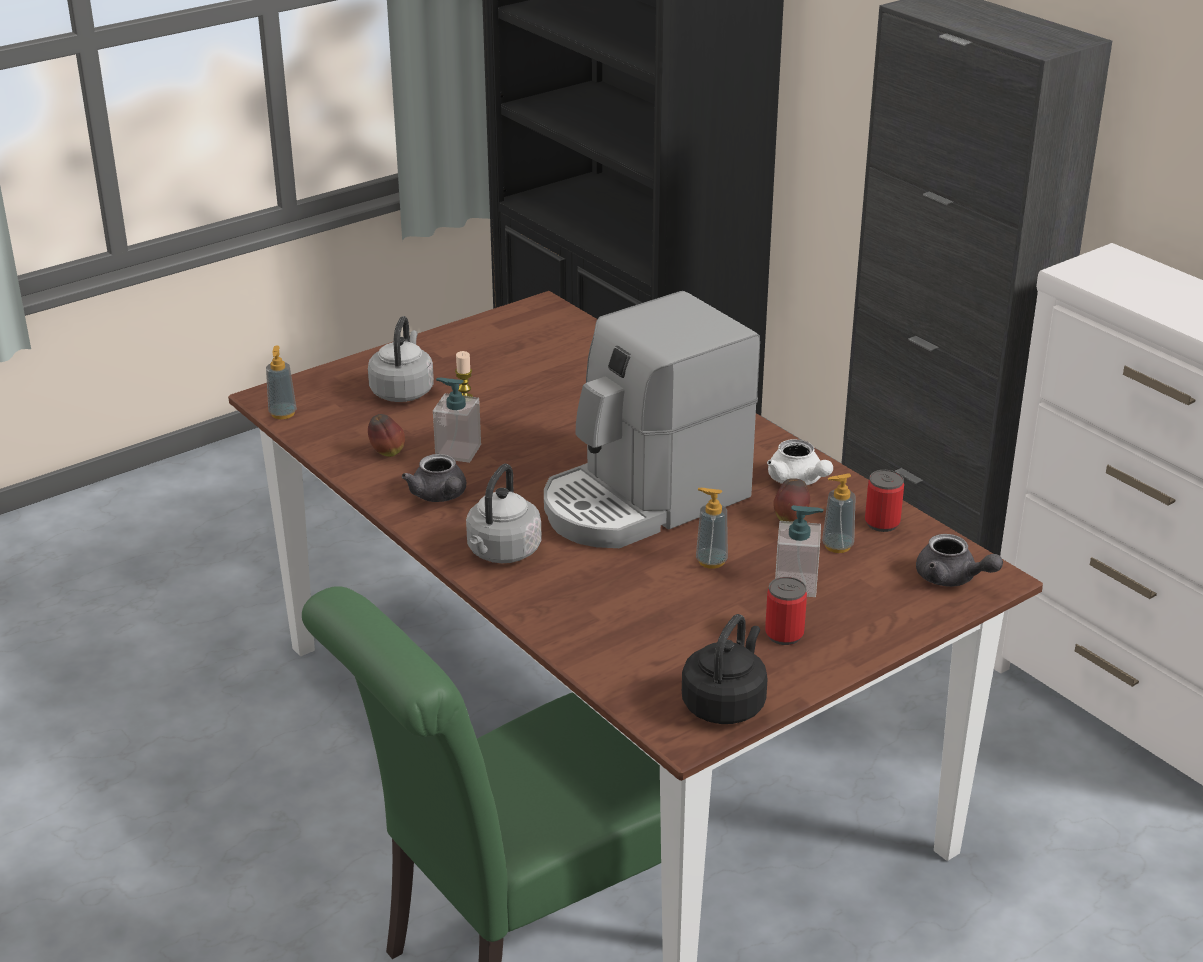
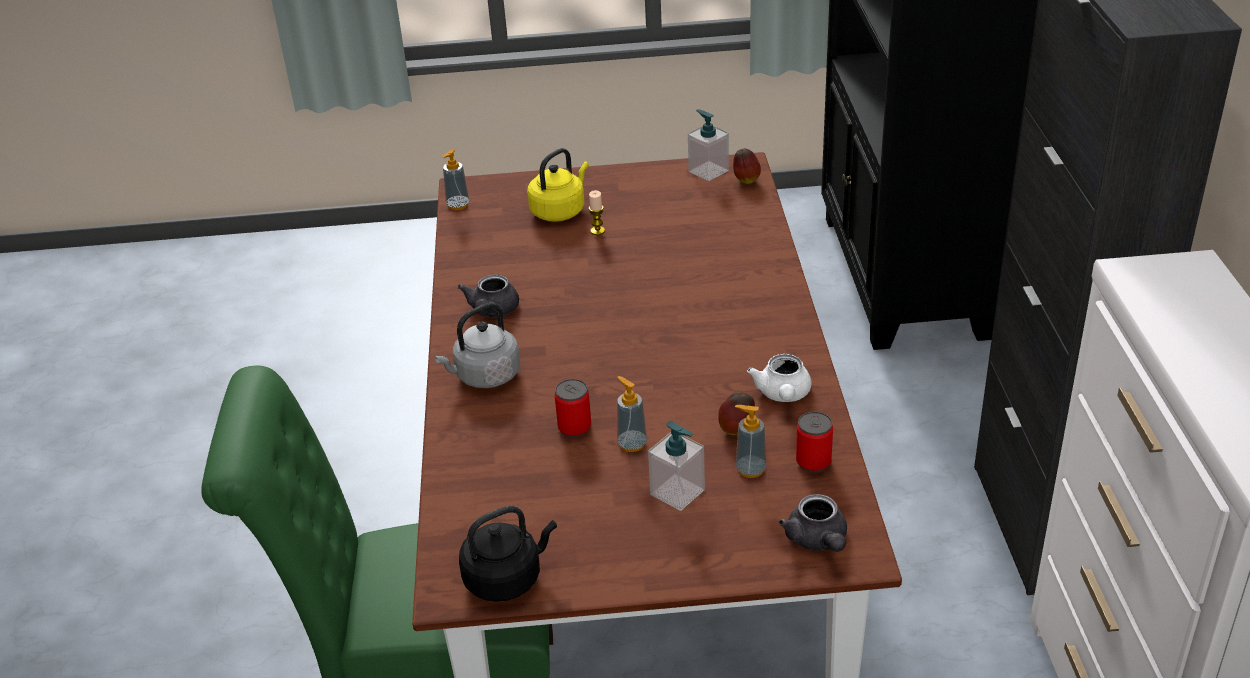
camera: 35 degrees right, 5 degrees up
grey kettle [368,316,434,402] -> yellow kettle [527,148,589,222]
apple [368,414,405,457] -> apple moved to [733,148,761,184]
soap dispenser [433,378,481,463] -> soap dispenser moved to [688,109,729,181]
coffee machine [544,291,760,548] -> none
can [765,577,807,645] -> can moved to [555,379,591,438]

